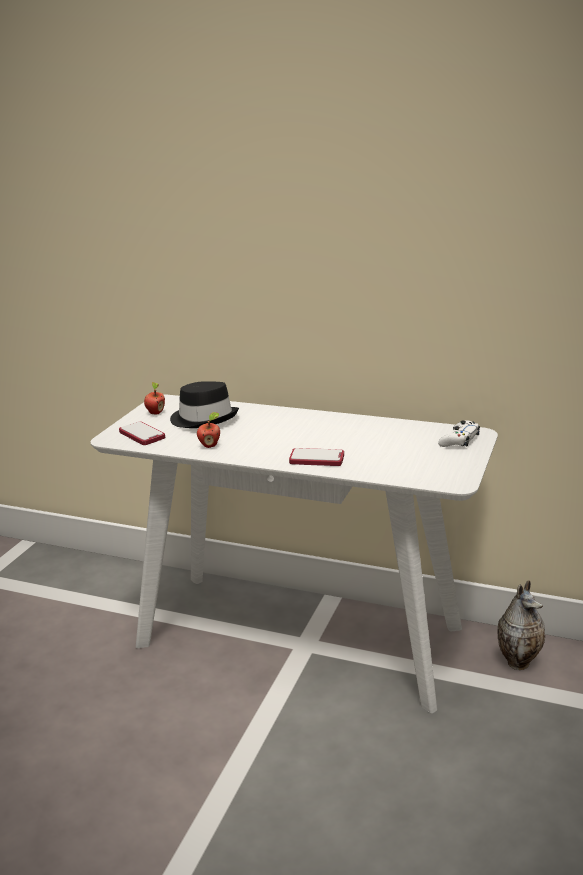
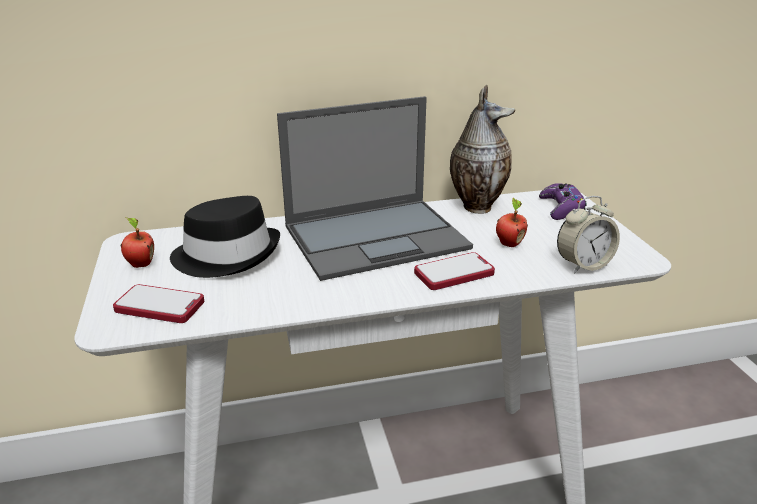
camera: 35 degrees left, 5 degrees up
apple [197,412,220,448] -> apple moved to [496,198,528,247]
white game controller [438,420,480,447] -> purple game controller [539,183,587,220]
vase [498,580,545,670] -> vase moved to [450,85,515,214]
none -> laptop [277,96,473,281]
none -> alarm clock [557,196,620,273]

